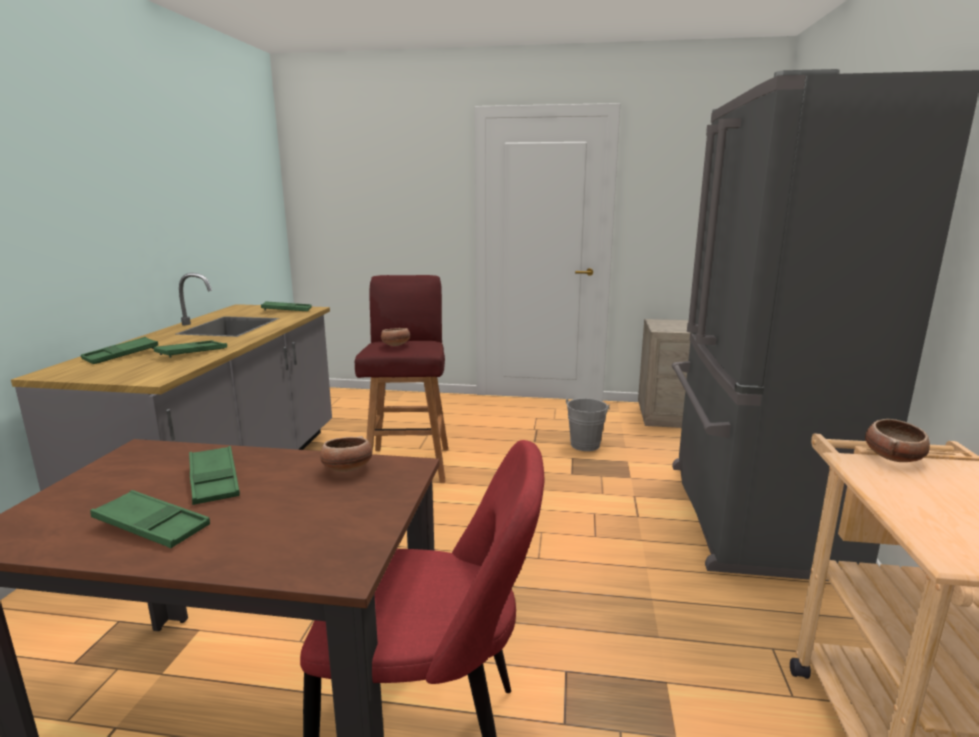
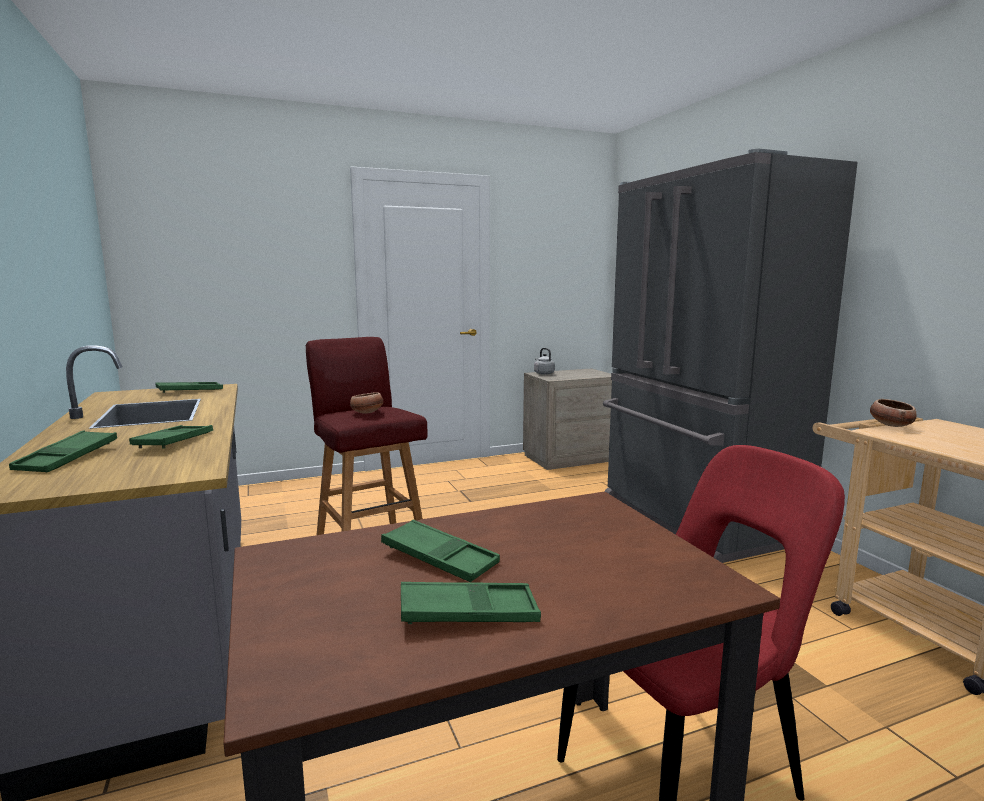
camera: 30 degrees left, 5 degrees down
bowl [320,436,372,472] -> none
grey bucket [566,398,610,451] -> none
none -> grey kettle [534,348,555,375]

